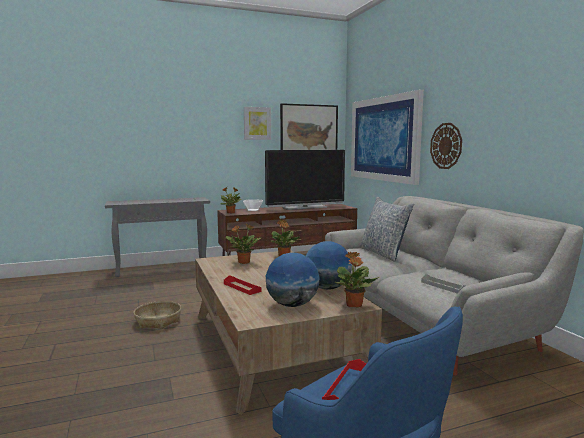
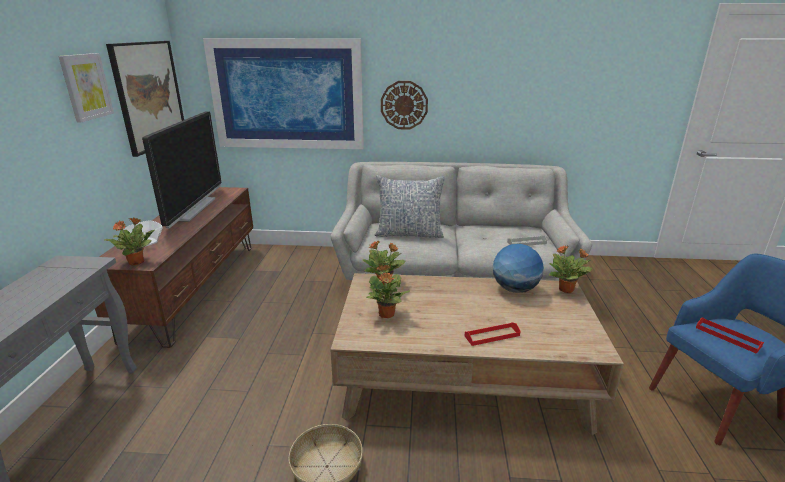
camera: 65 degrees left, 15 degrees up
globe [266,253,319,307] -> none

